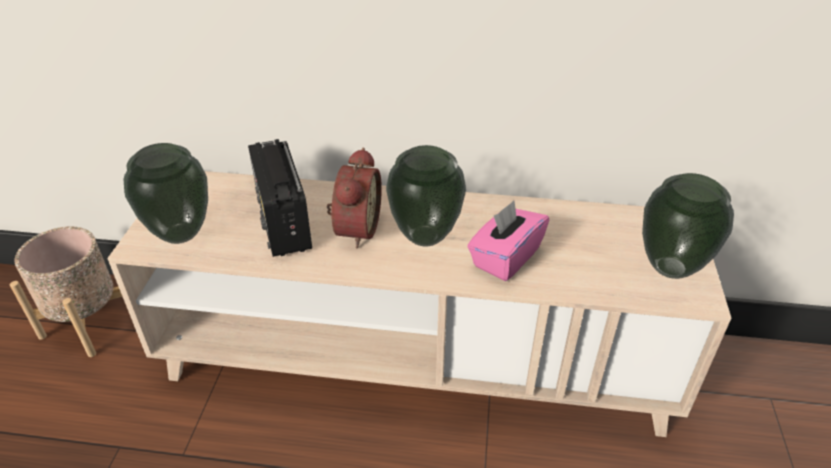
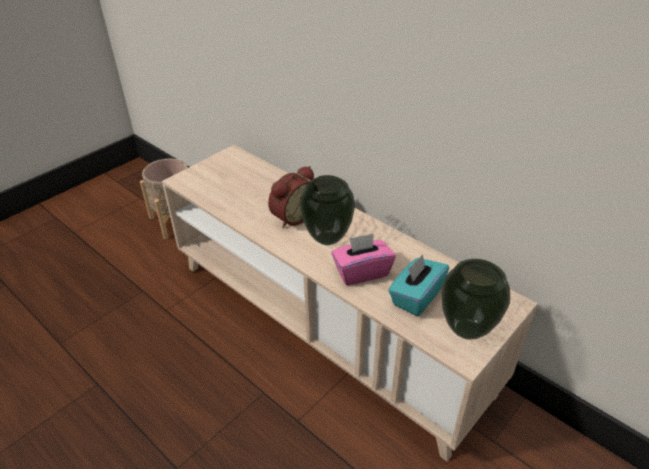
camera: 35 degrees right, 0 degrees up
vase [123,143,208,244] -> none
radio [248,139,312,257] -> none
none -> turquoise tissue box [388,255,449,316]

